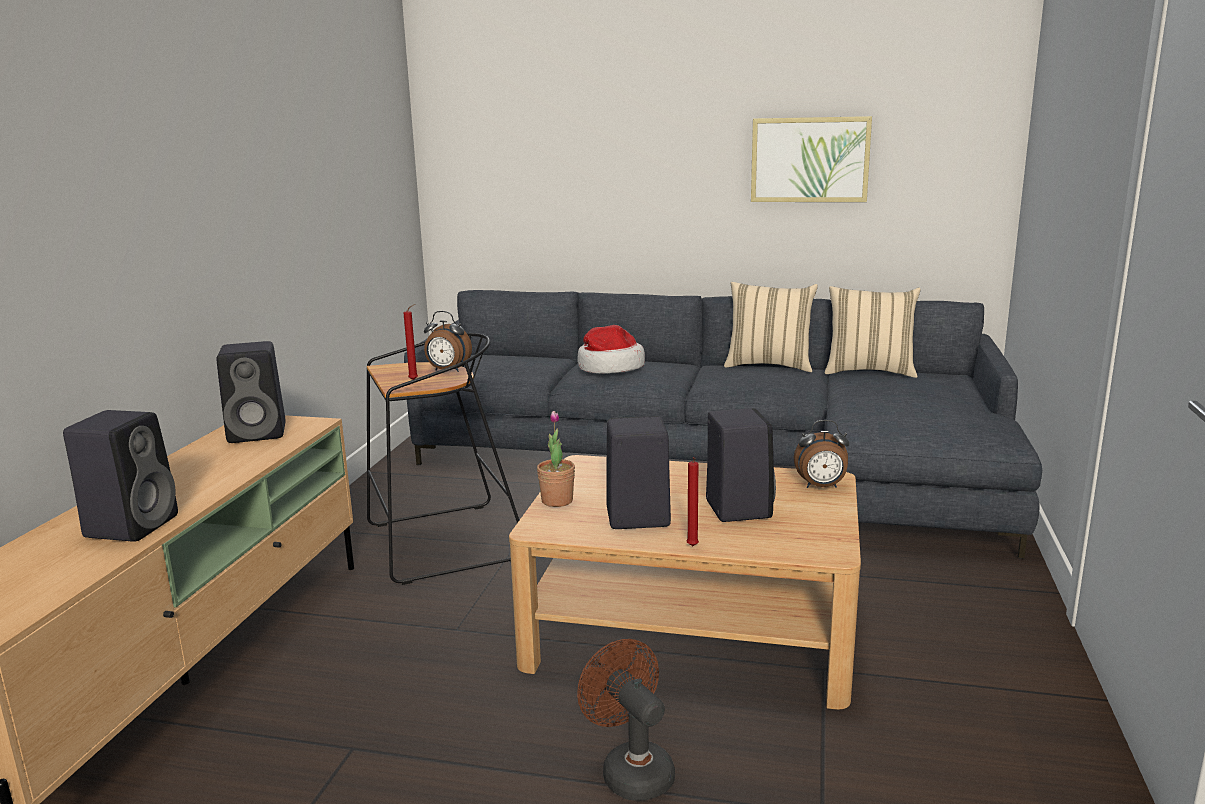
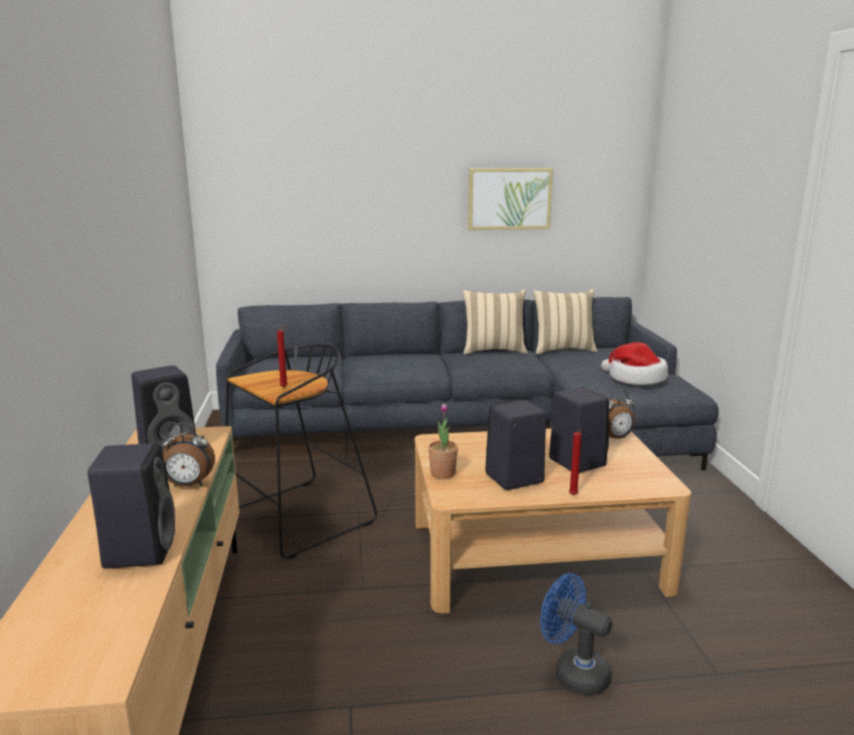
camera: 20 degrees left, 0 degrees up
alarm clock [424,311,472,372] -> alarm clock moved to [160,423,215,487]
hat [577,325,645,374] -> hat moved to [601,342,668,385]
brown fan [577,639,675,801] -> blue fan [540,573,613,696]

